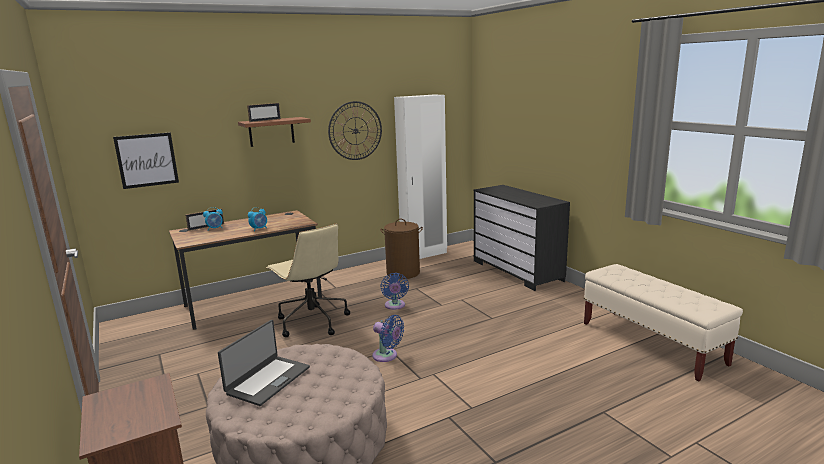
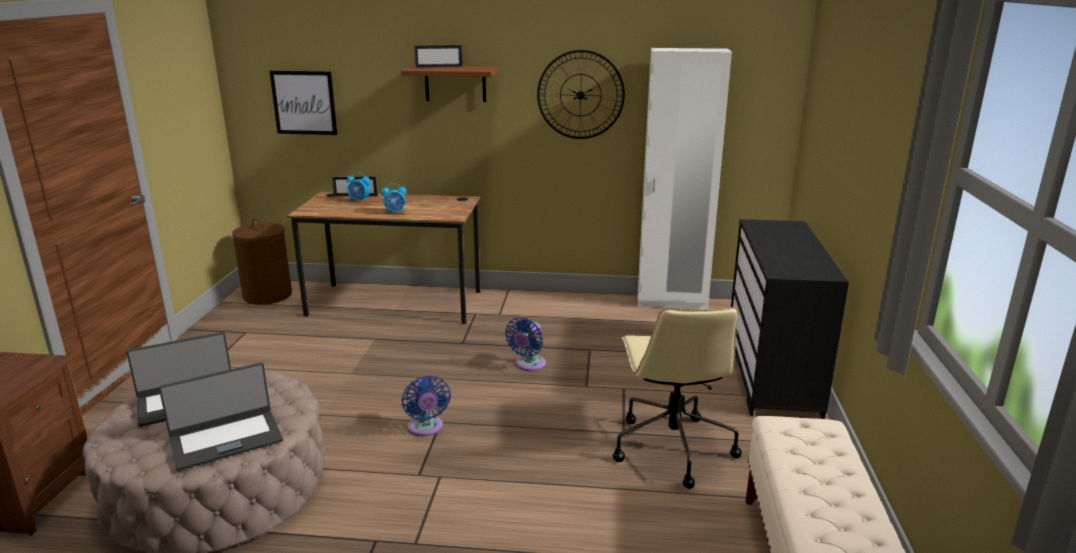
camera: 35 degrees right, 5 degrees up
beige office chair [266,224,350,337] -> beige office chair moved to [613,307,742,489]
brown laundry basket [380,219,423,279] -> brown laundry basket moved to [232,219,292,305]
none -> laptop [159,362,283,471]

